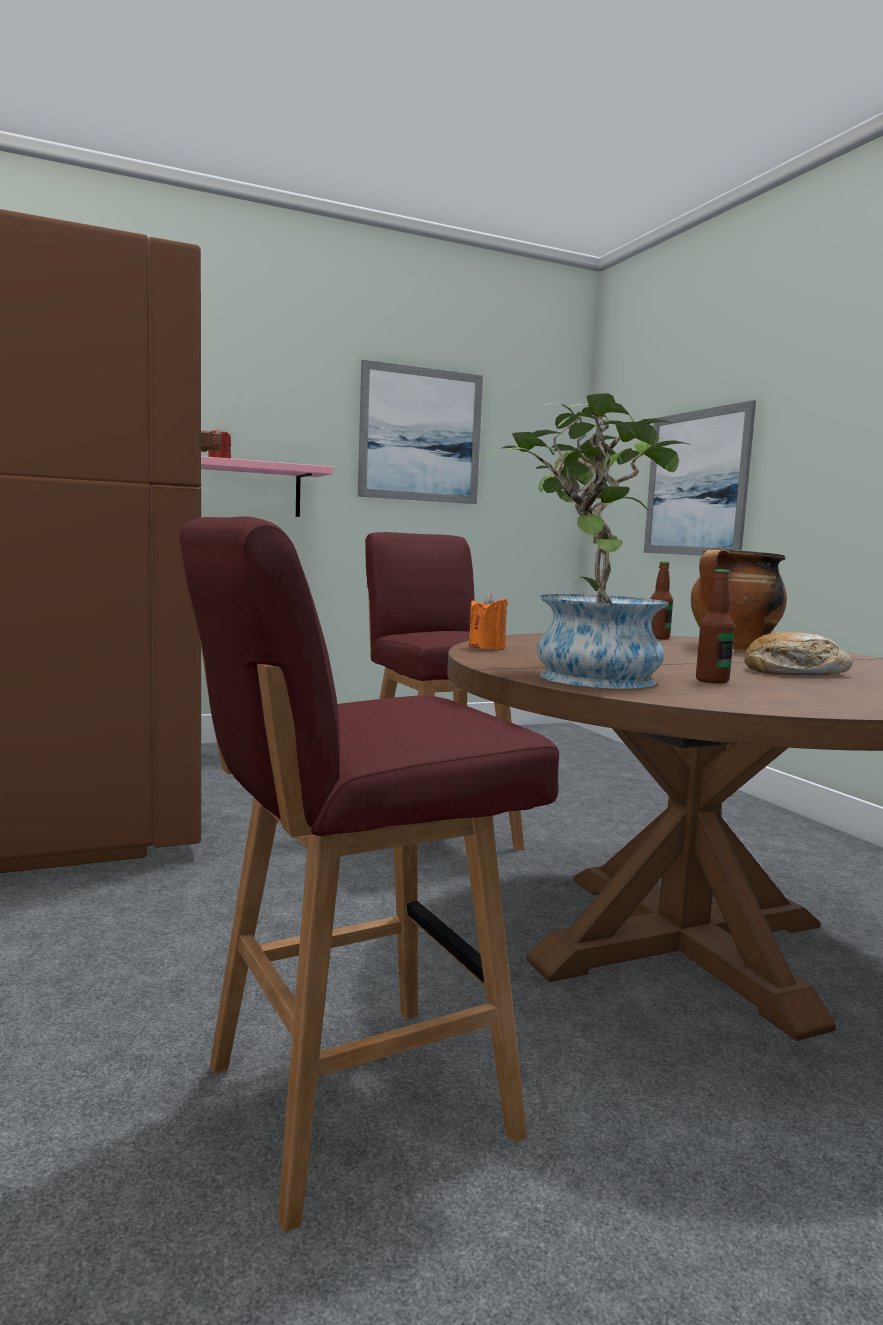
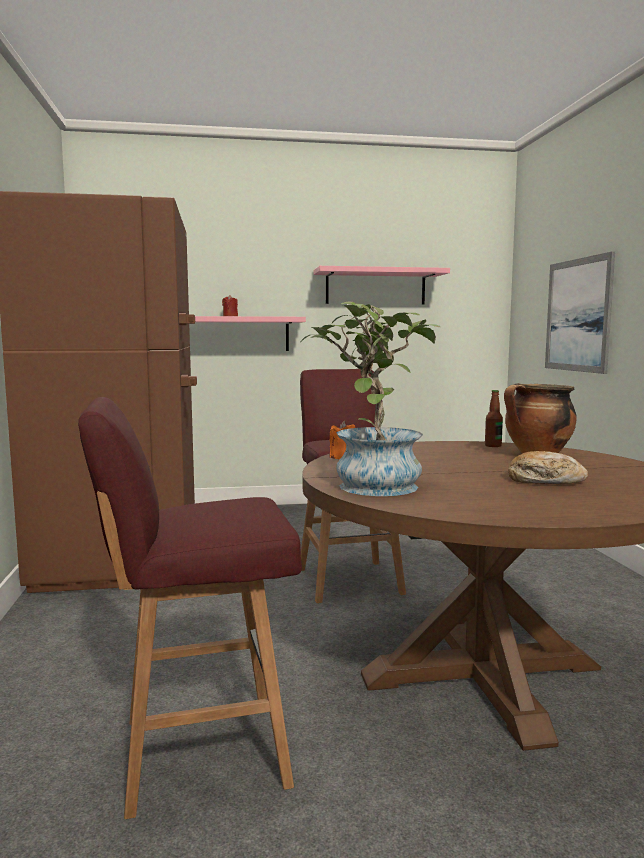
camera: 15 degrees right, 0 degrees up
picture [358,360,483,504] -> pink shelf [314,266,450,304]
bottle [696,569,735,684] -> none

